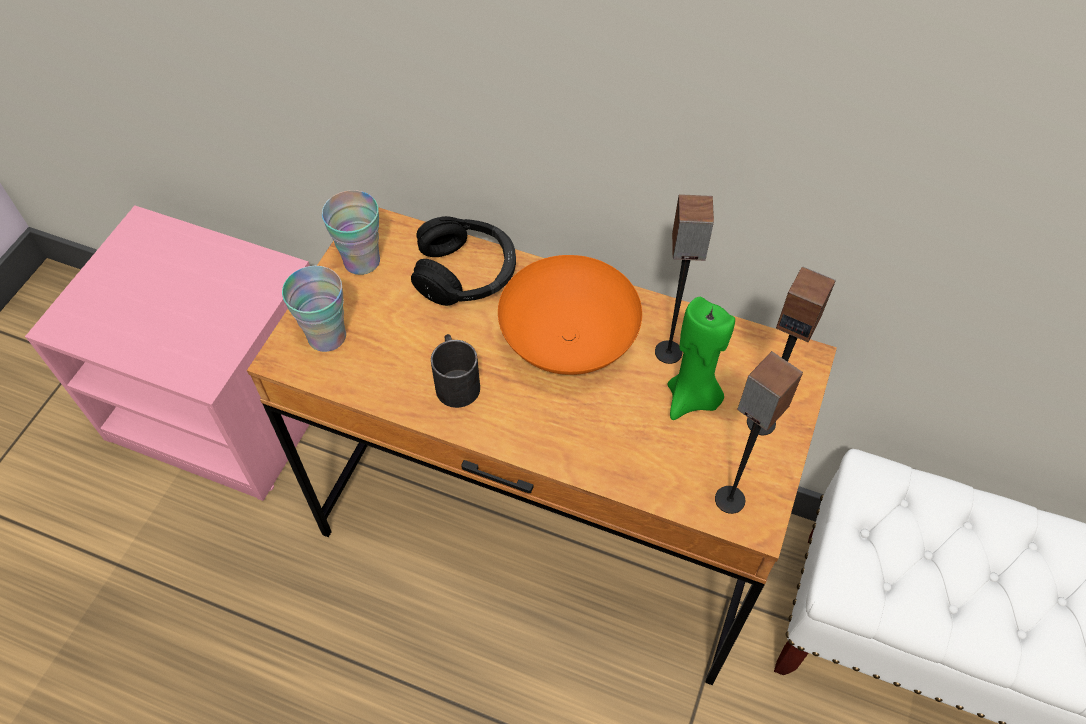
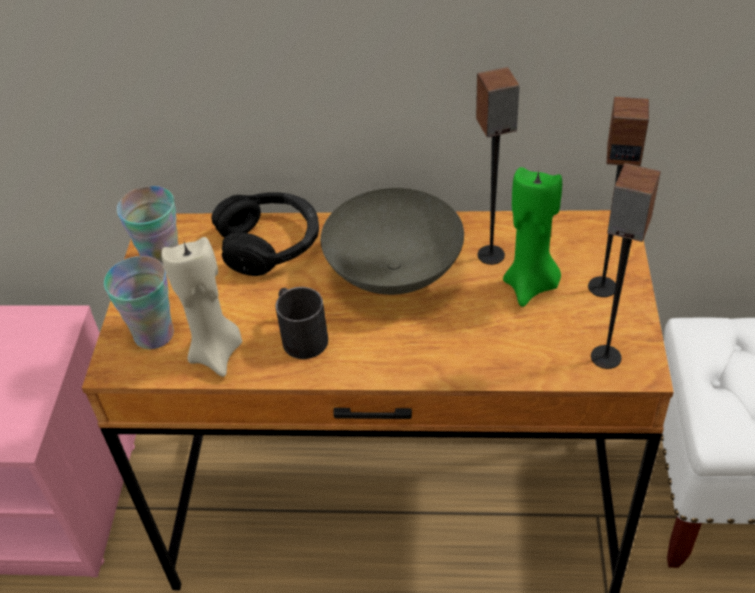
camera: 15 degrees left, 10 degrees down
orange bowl [498,255,642,375] -> grey bowl [321,188,464,295]
none -> beige candle [161,237,242,377]

